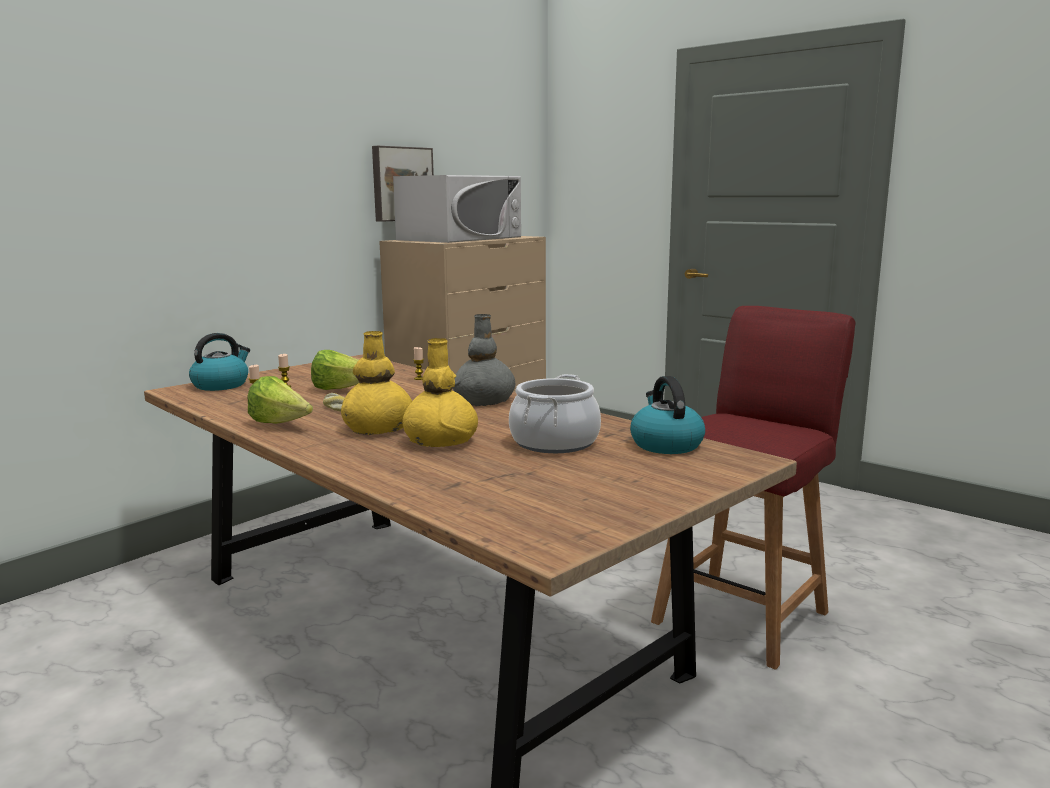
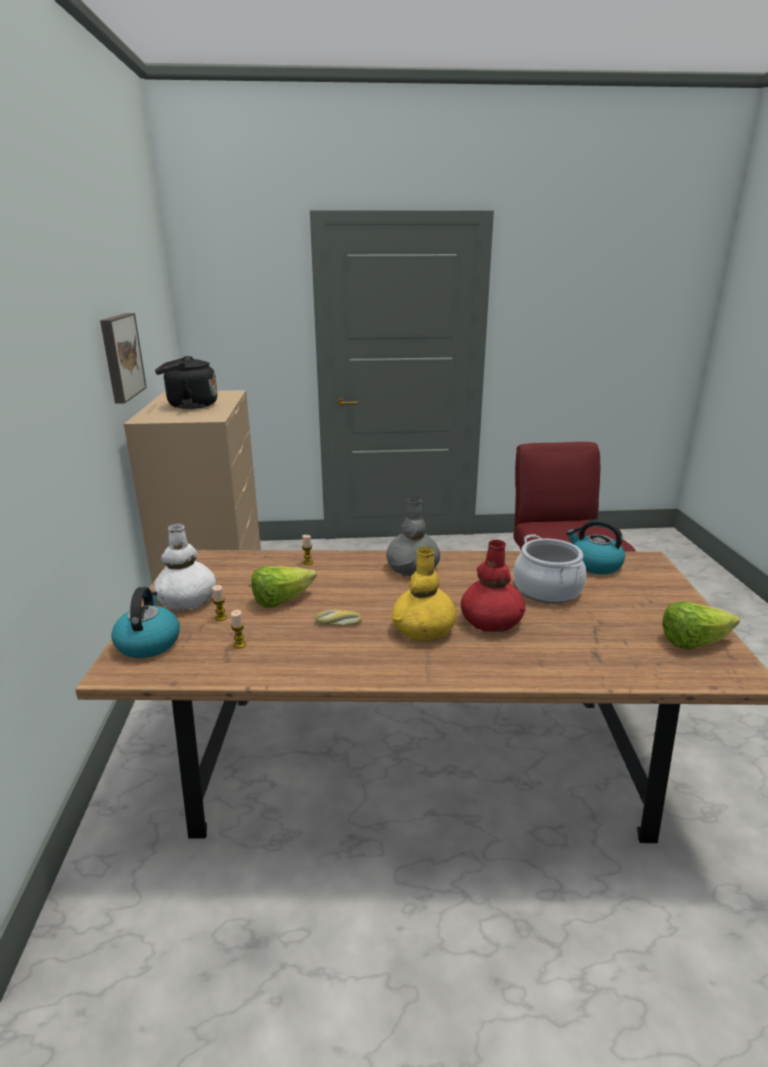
camera: 45 degrees left, 10 degrees up
lettuce [247,376,313,424] -> lettuce moved to [663,601,740,649]
white microwave [393,175,521,243] -> black kettle [155,356,218,409]
yellow vase [402,338,478,447] -> red vase [461,540,526,632]
none -> white vase [154,523,216,611]

